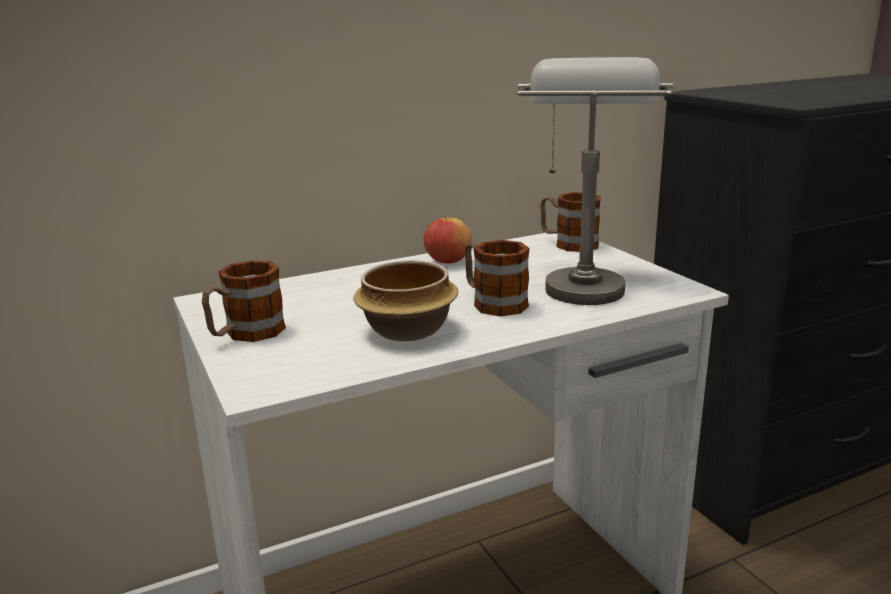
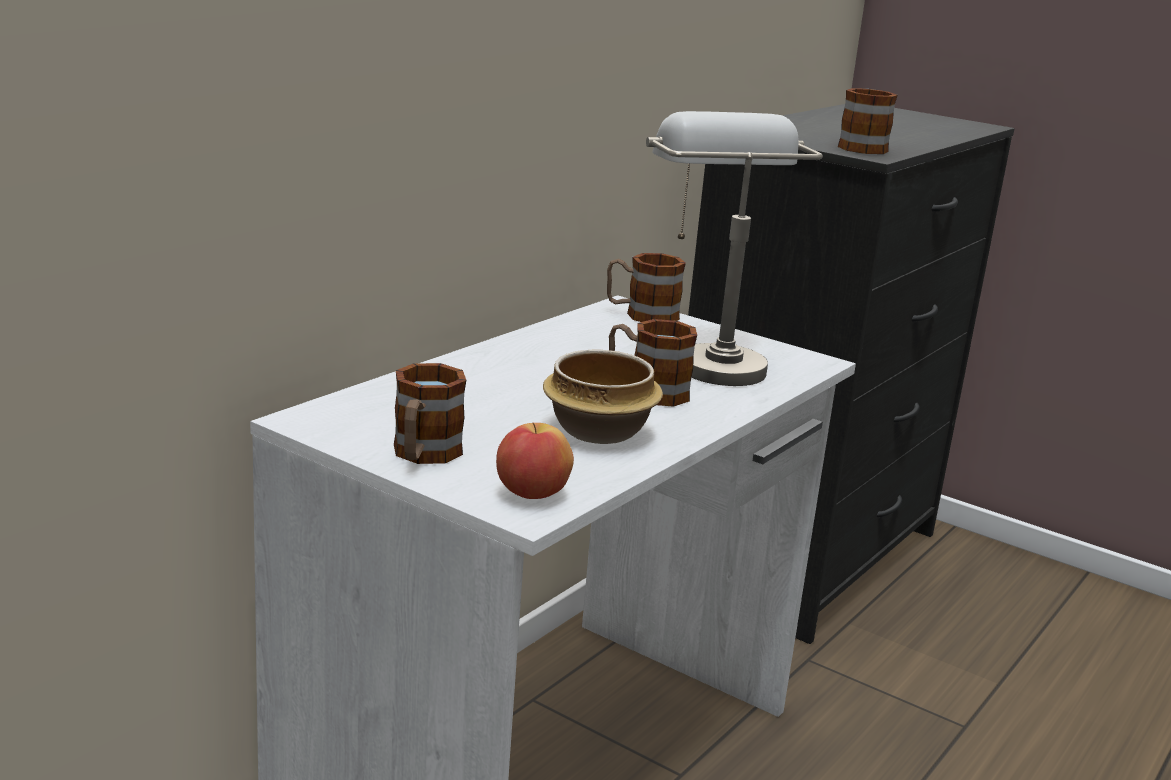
camera: 30 degrees left, 0 degrees up
apple [423,216,472,264] -> apple moved to [496,422,574,499]
none -> mug [838,88,897,154]

